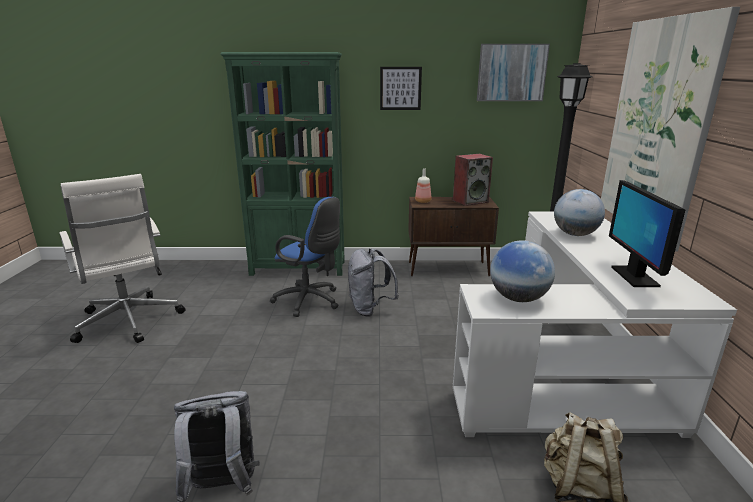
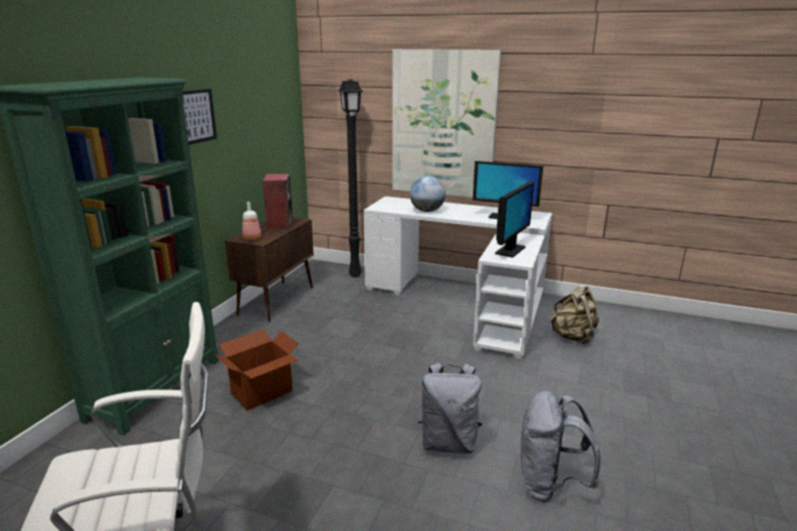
camera: 70 degrees left, 0 degrees up
blue office chair [270,197,340,317] -> cardboard box [215,329,299,410]
grey backpack [348,249,399,317] -> grey backpack moved to [418,363,482,454]
picture [477,44,550,101] -> none
globe [490,240,555,302] -> monitor [495,182,534,258]

